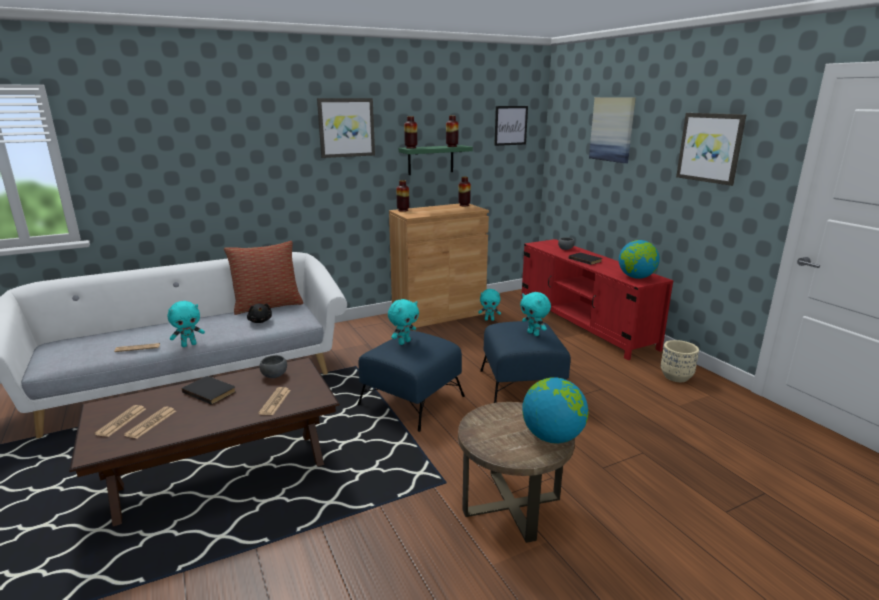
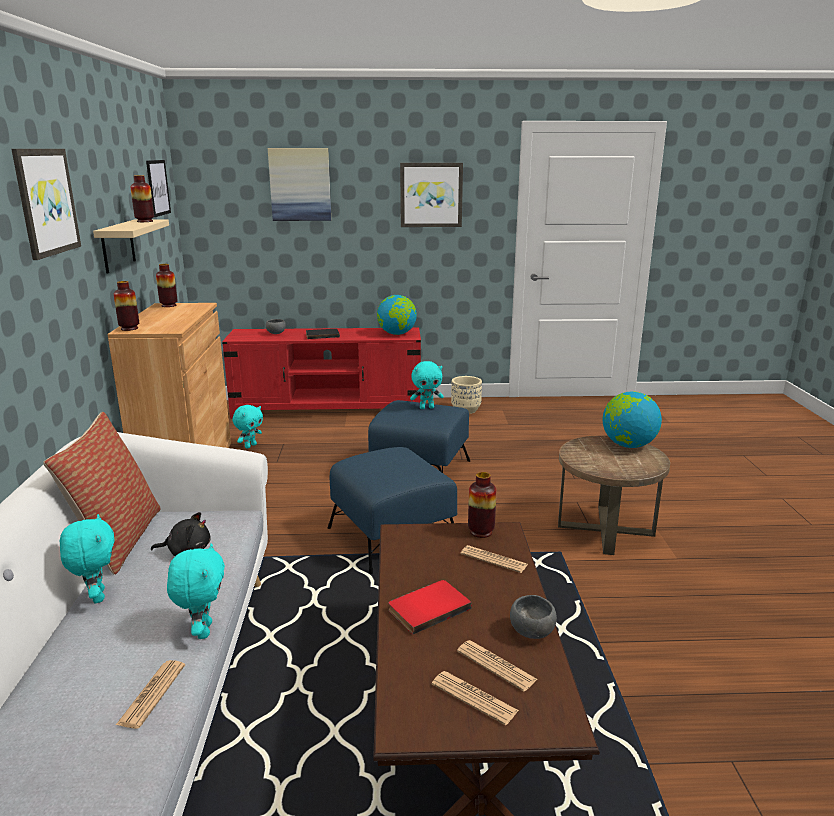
camera: 65 degrees left, 0 degrees up
black book [182,376,236,405] -> red book [388,580,472,634]
grey bowl [260,355,287,378] -> grey bowl moved to [510,595,557,639]
turquoise plush toy [388,299,419,345] -> turquoise plush toy moved to [60,514,114,603]
green shelf [399,145,473,175] -> beige shelf [93,219,169,273]
vase [404,116,417,149] -> vase moved to [468,472,496,538]

